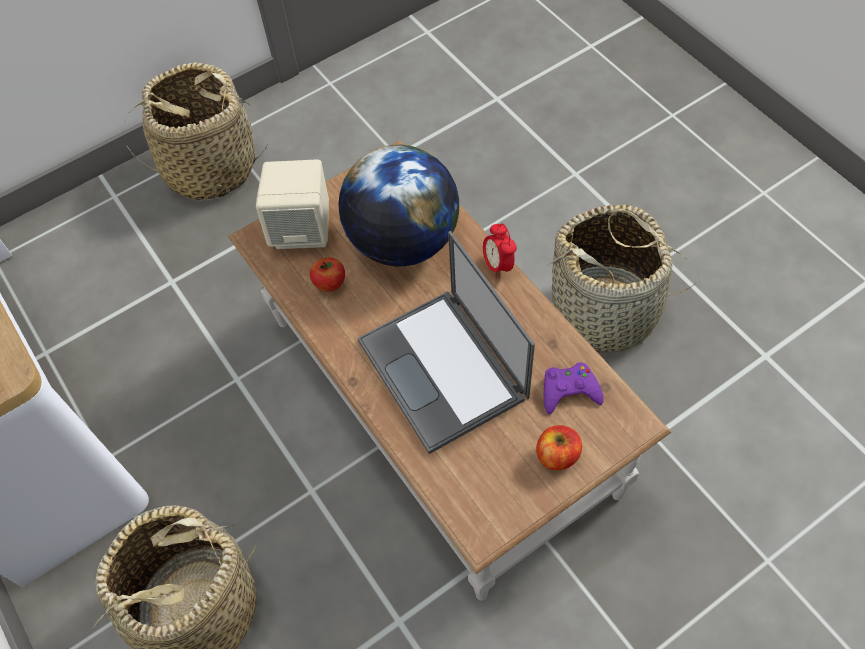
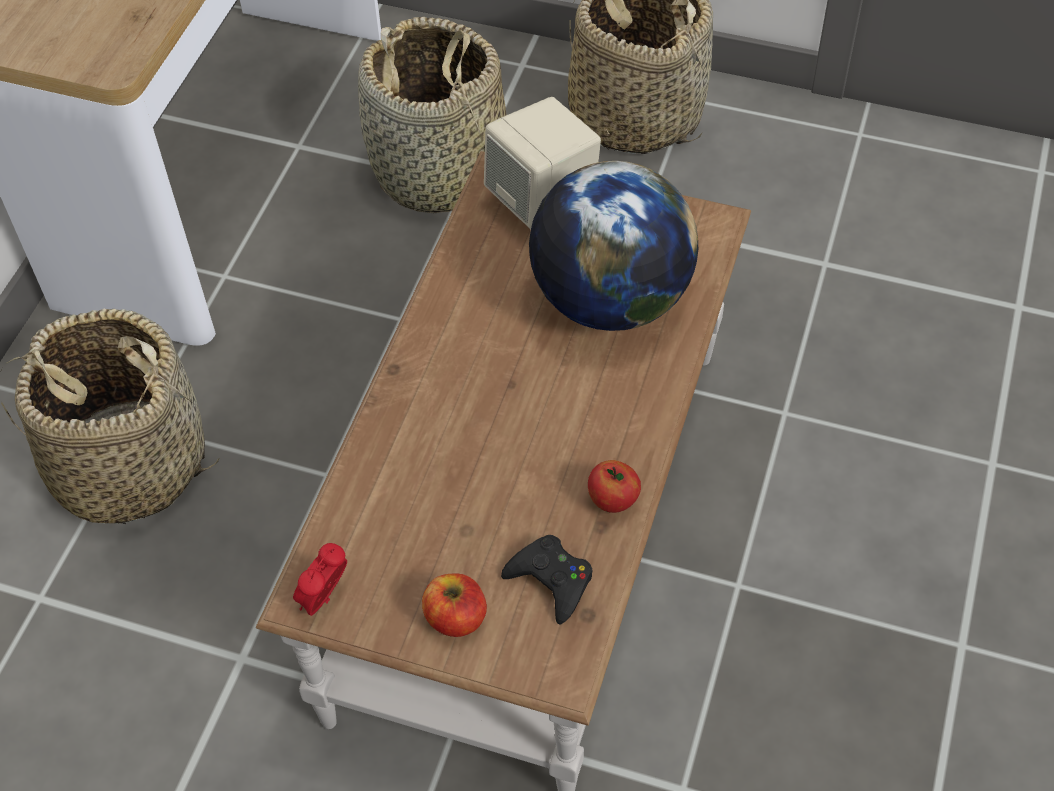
camera: 50 degrees right, 5 degrees down
apple [310,258,345,292] -> apple moved to [588,460,641,513]
laptop [358,231,535,454] -> none
alarm clock [483,223,516,279] -> alarm clock moved to [293,543,347,616]
purple game controller [544,363,604,415] -> black game controller [501,535,592,624]
basket [546,204,696,352] -> basket moved to [358,17,507,213]

